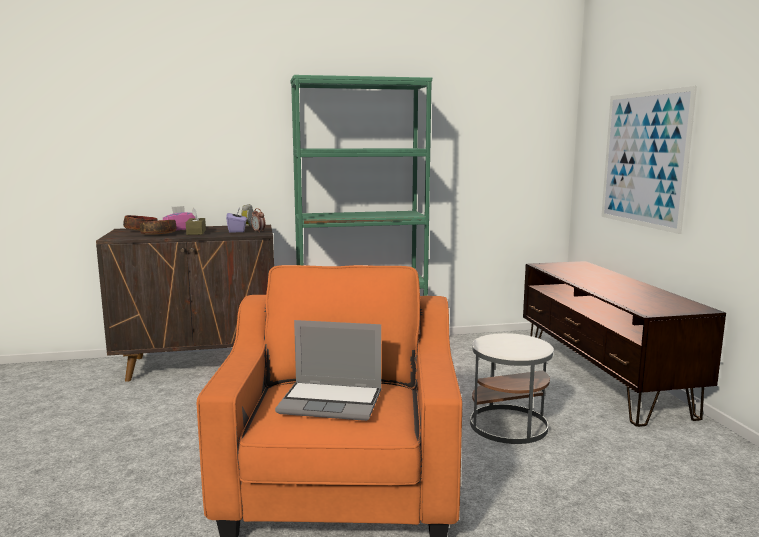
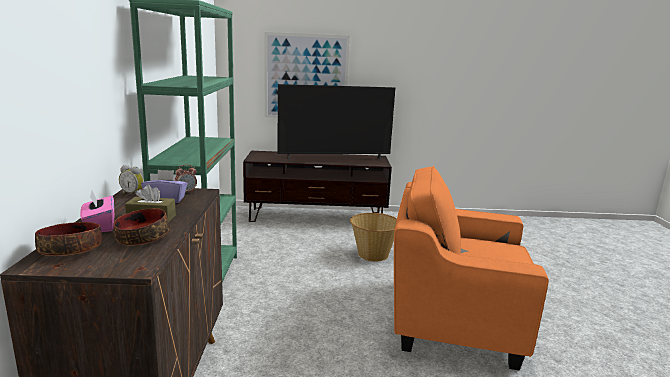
camera: 80 degrees left, 5 degrees up
laptop [275,320,381,421] -> none
white side table [470,333,554,444] -> basket [350,213,397,261]
none -> television [277,84,395,162]

